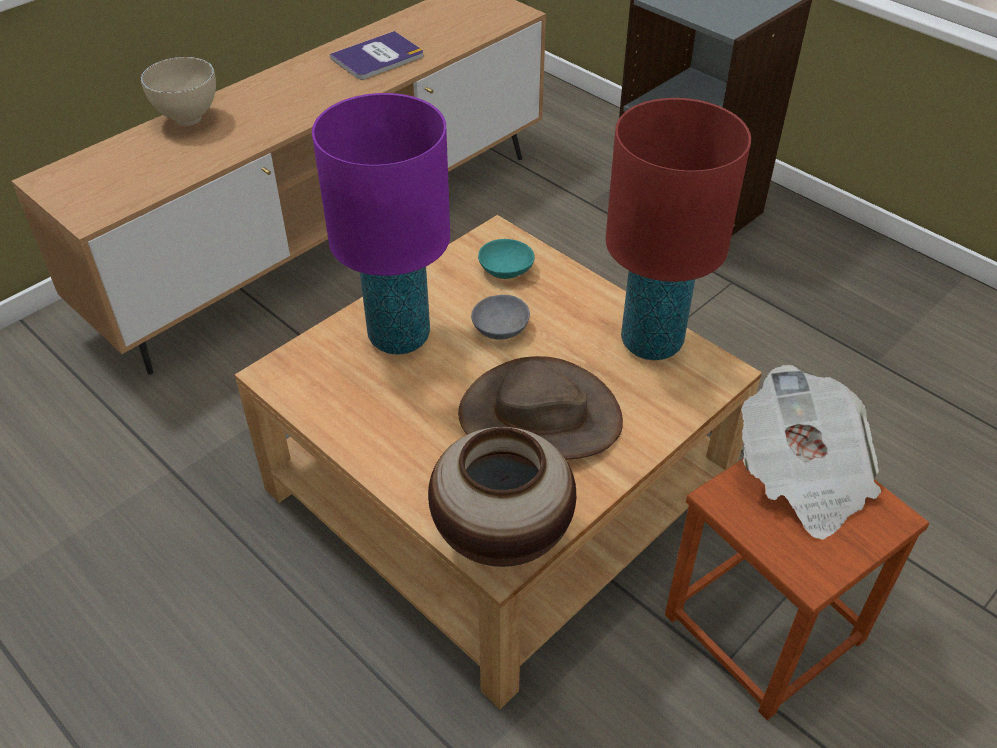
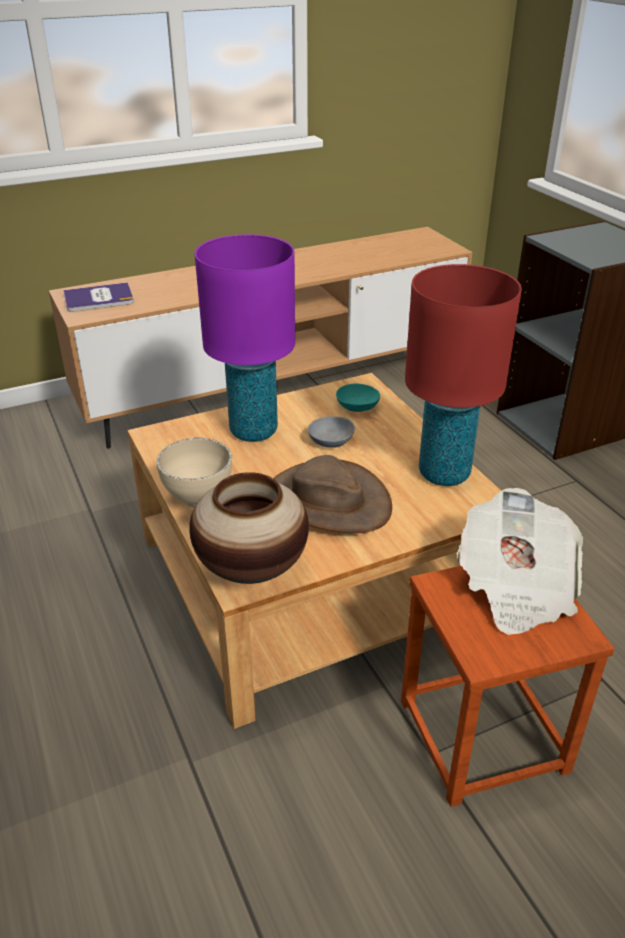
camera: 20 degrees right, 10 degrees down
beige bowl [141,57,216,126] -> beige bowl moved to [157,438,232,508]
book [330,31,423,80] -> book moved to [63,282,134,312]

